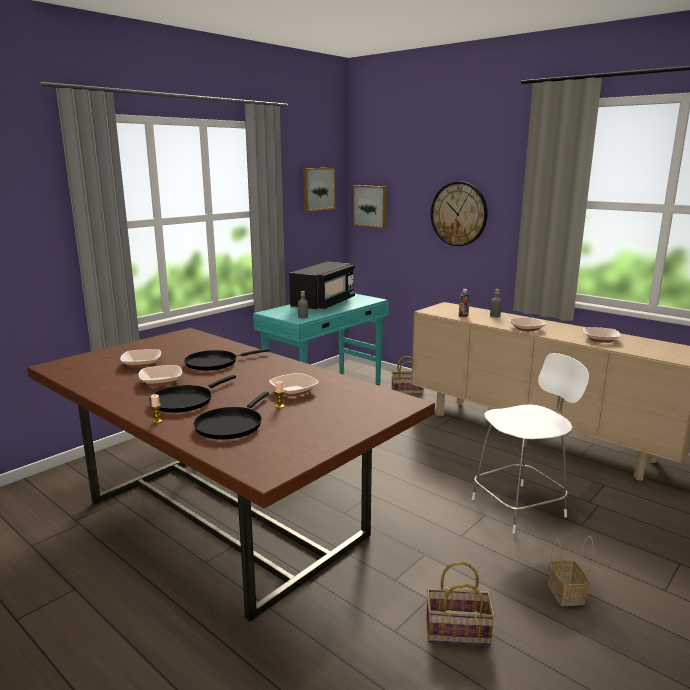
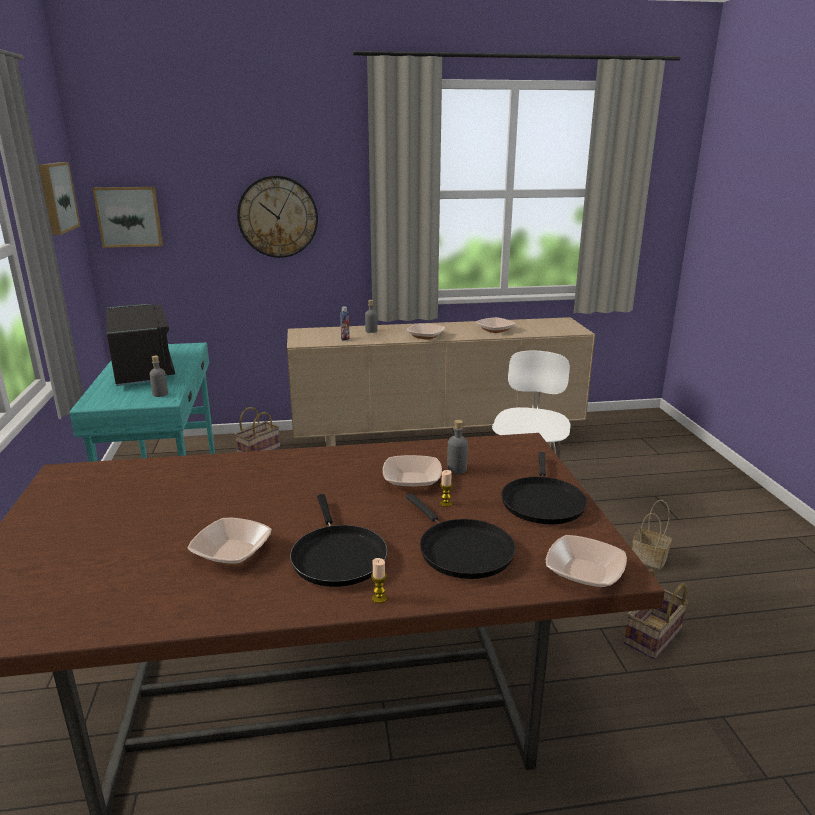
camera: 50 degrees left, 5 degrees up
bowl [120,349,161,368] -> bowl moved to [546,535,627,588]
black frying pan [184,348,270,371] -> black frying pan moved to [501,452,587,524]
none -> grey bottle [447,420,468,474]

